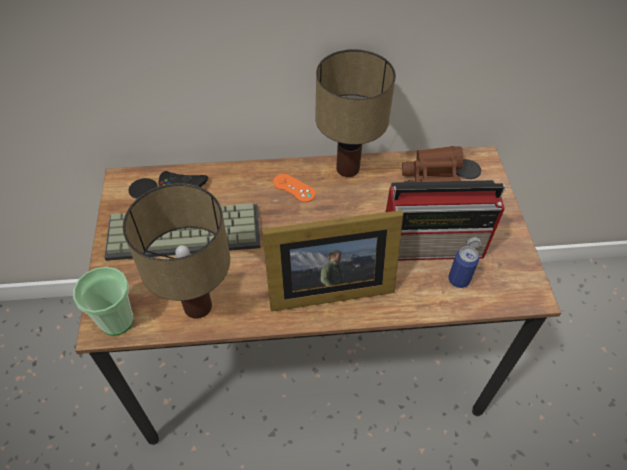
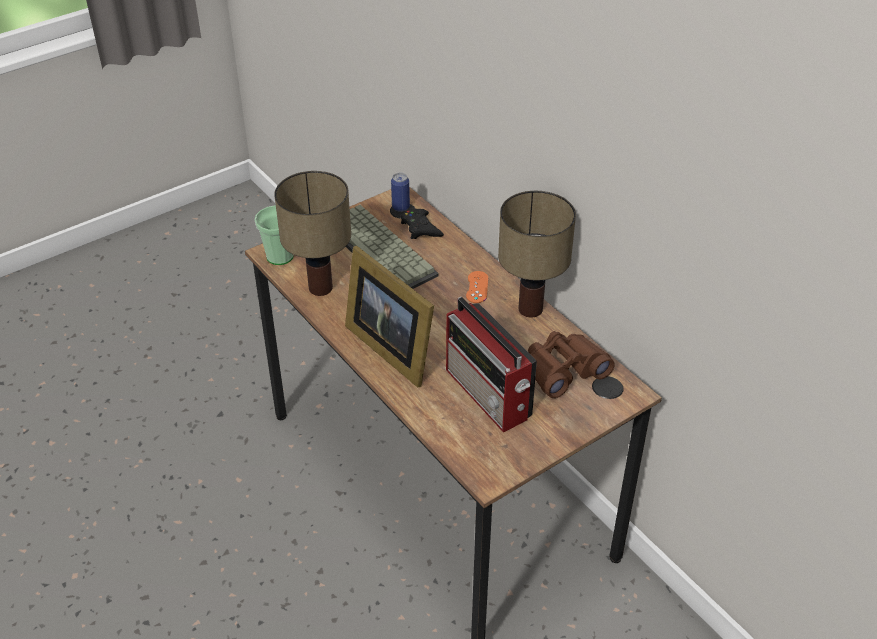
camera: 60 degrees right, 10 degrees down
can [448,246,479,288] -> can moved to [391,173,410,212]

